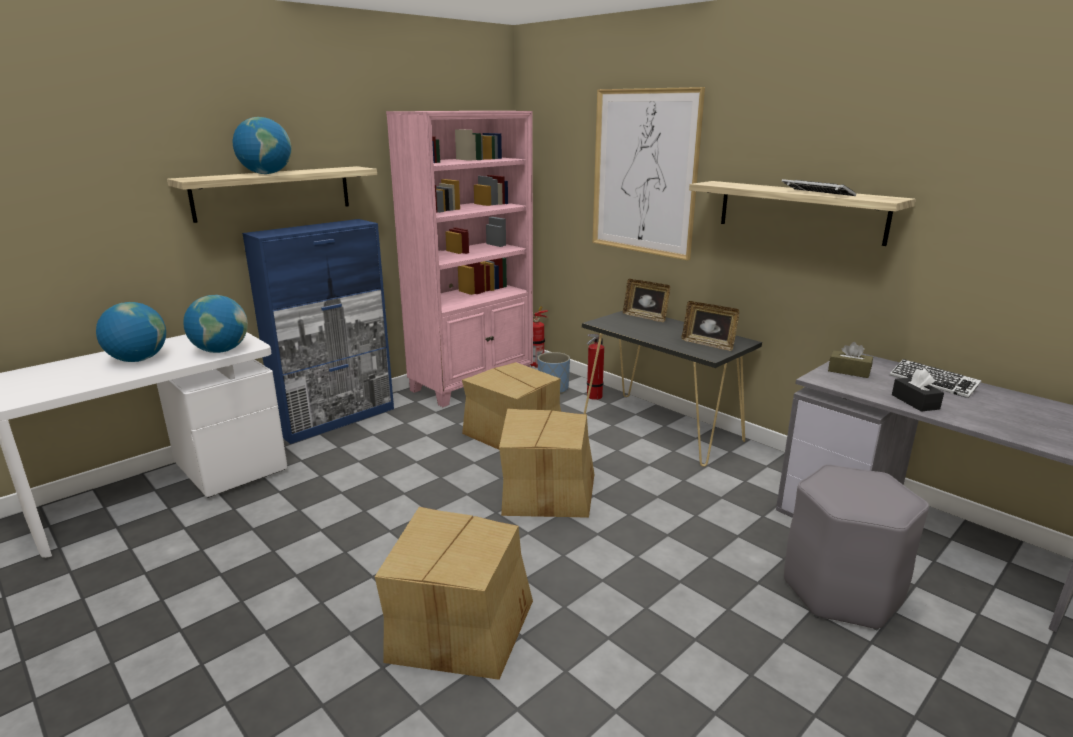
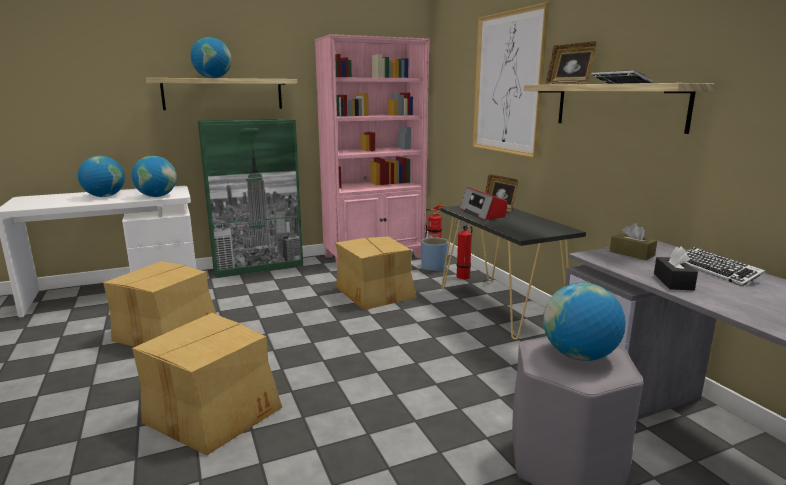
camera: 20 degrees right, 5 degrees down
blue cabinet [242,219,394,444] -> green cabinet [198,119,303,278]
cardboard box [499,409,594,518] -> cardboard box moved to [103,261,216,347]
picture frame [682,301,739,351] -> picture frame moved to [546,41,596,84]
none -> radio [459,187,507,220]
none -> globe [543,283,626,361]

